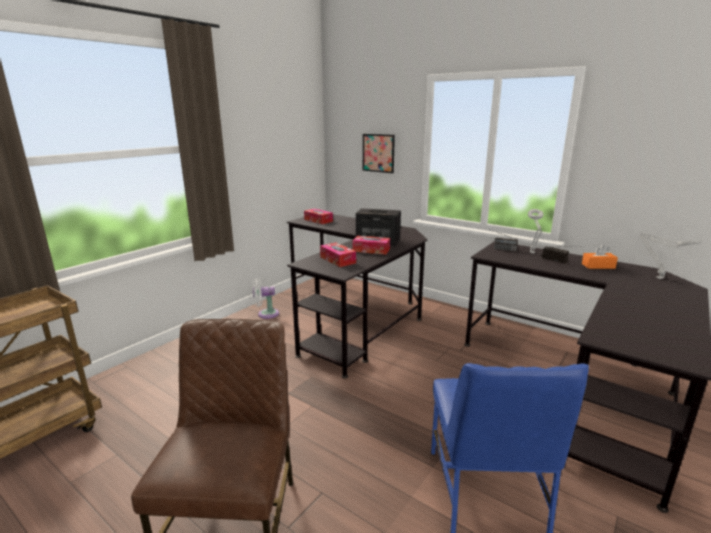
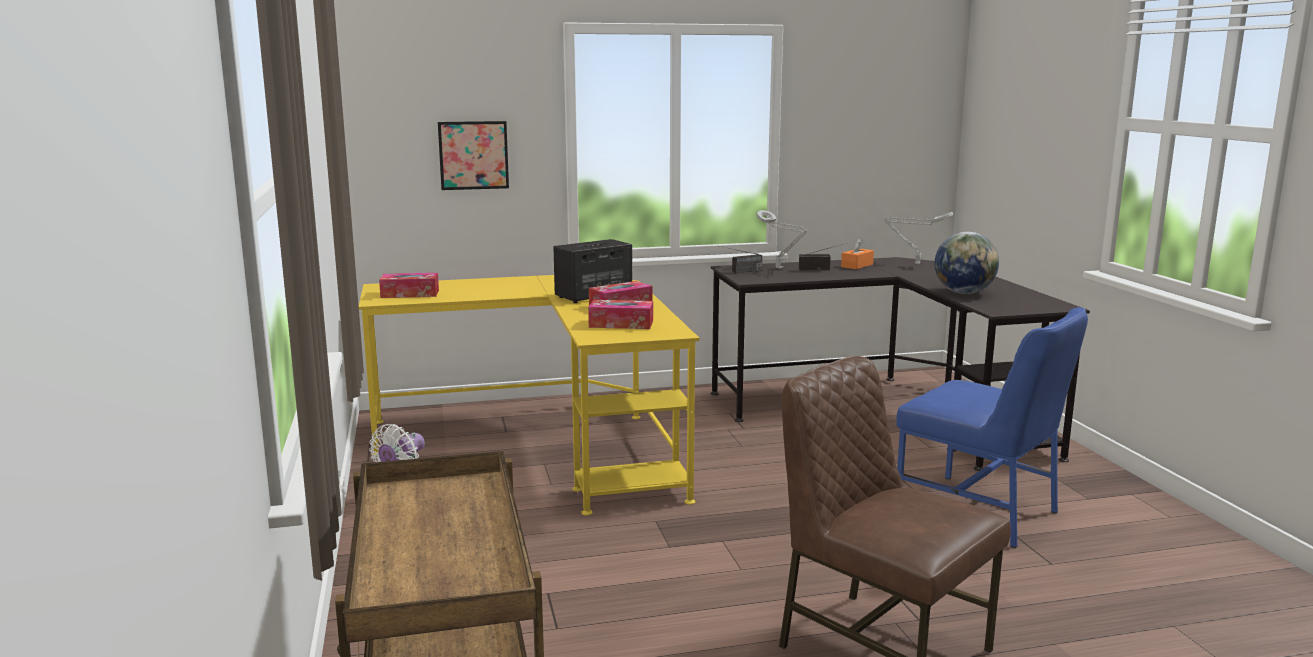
camera: 50 degrees left, 5 degrees down
black desk [287,214,428,379] -> yellow desk [359,275,700,516]
none -> globe [935,232,999,294]

